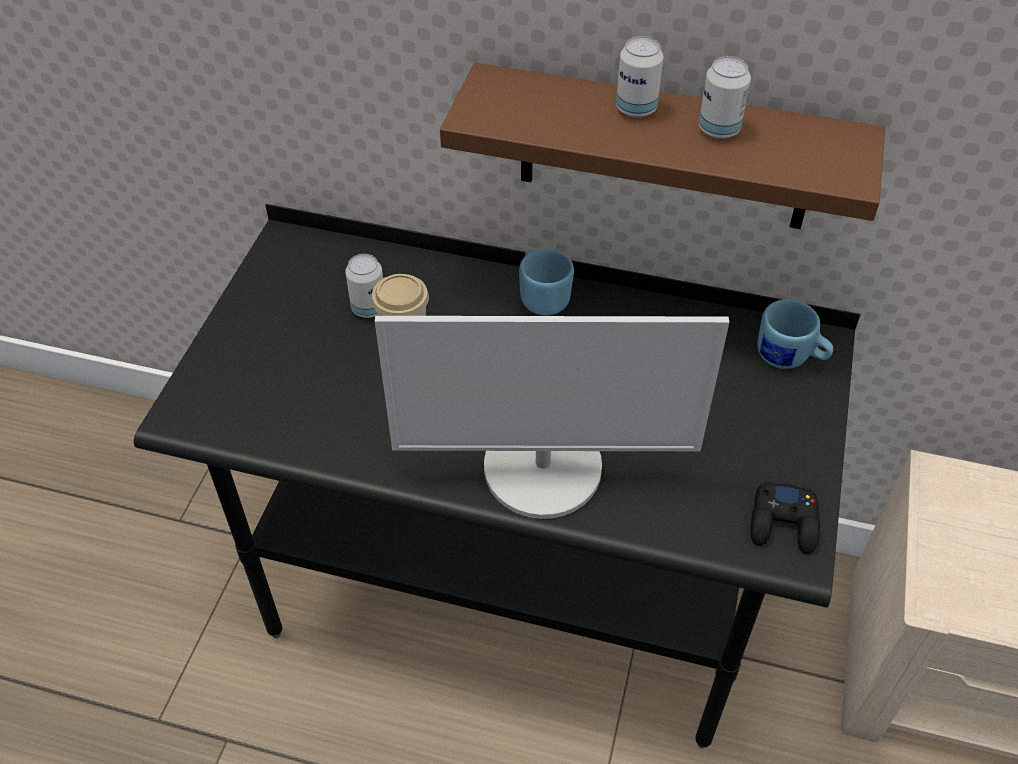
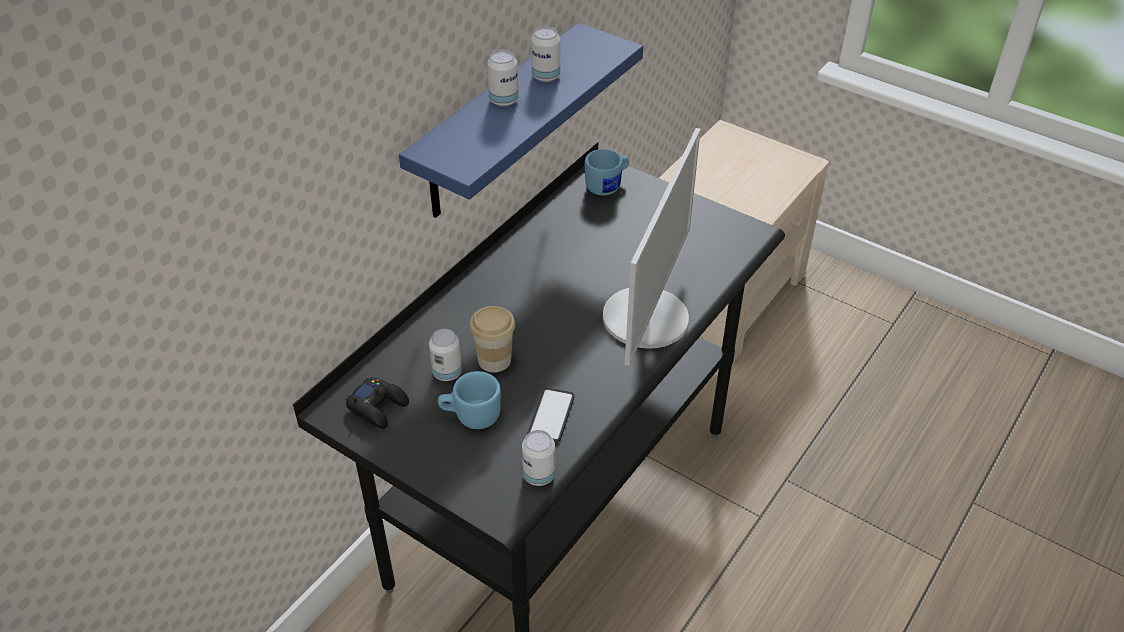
camera: 70 degrees left, 5 degrees down
brown shelf [440,63,885,229] -> blue shelf [399,23,643,218]
blue mug [519,249,574,315] -> blue mug moved to [438,371,501,429]
black game controller [750,480,820,554] -> black game controller moved to [346,377,409,429]
none -> can [522,430,555,486]
none -> phone [528,388,575,443]

